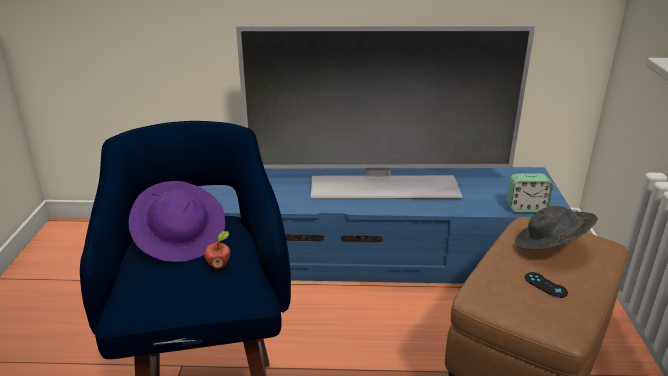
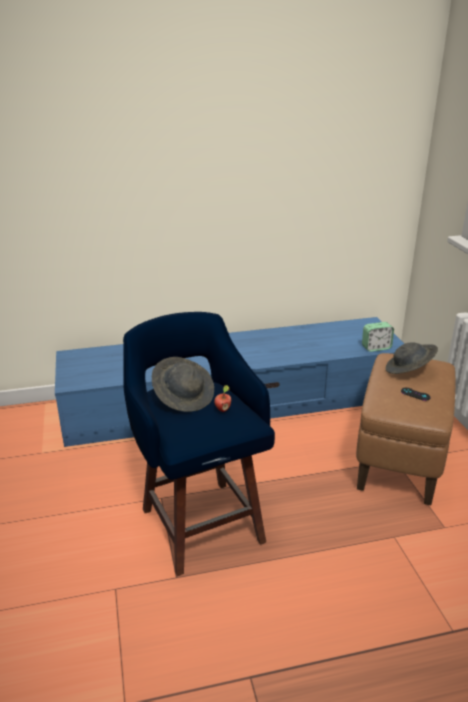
camera: 15 degrees left, 0 degrees up
purple hat [128,181,225,262] -> grey hat [152,357,214,412]
television [236,26,535,199] -> none

